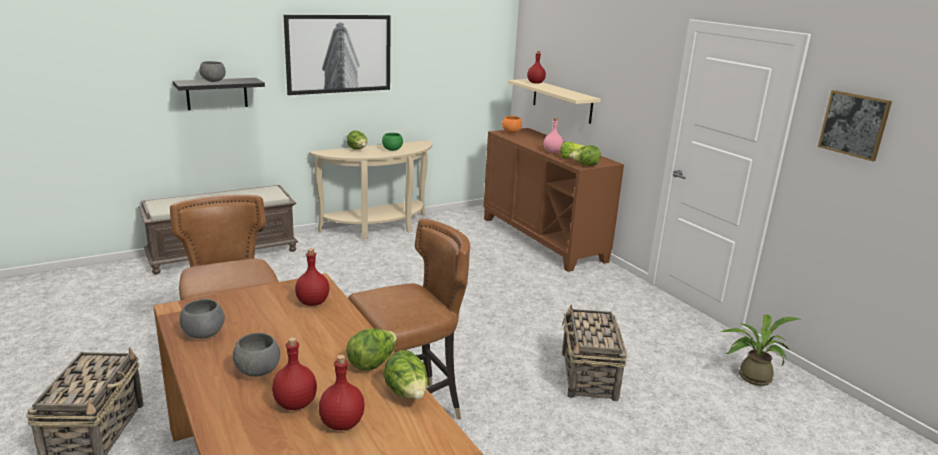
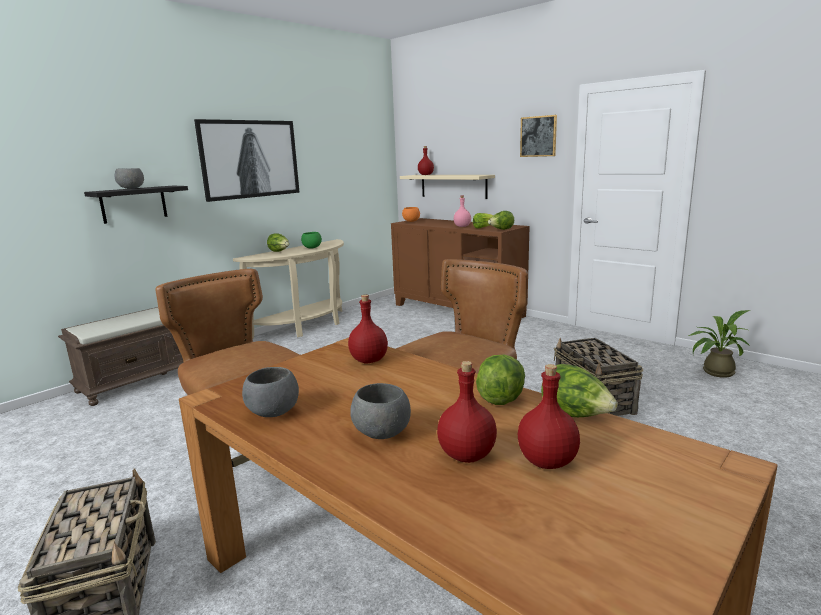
camera: 15 degrees left, 5 degrees down
picture [818,90,892,161] -> picture moved to [520,115,557,157]

